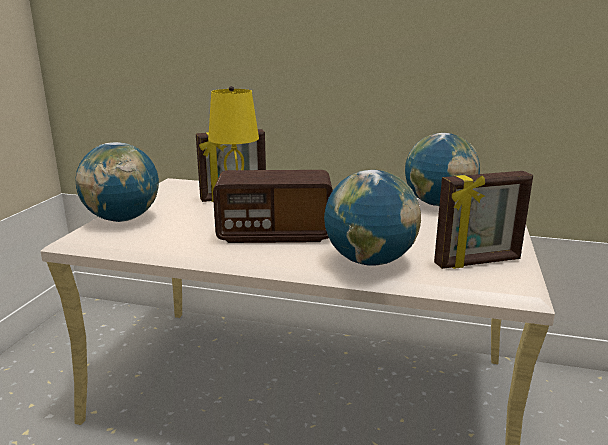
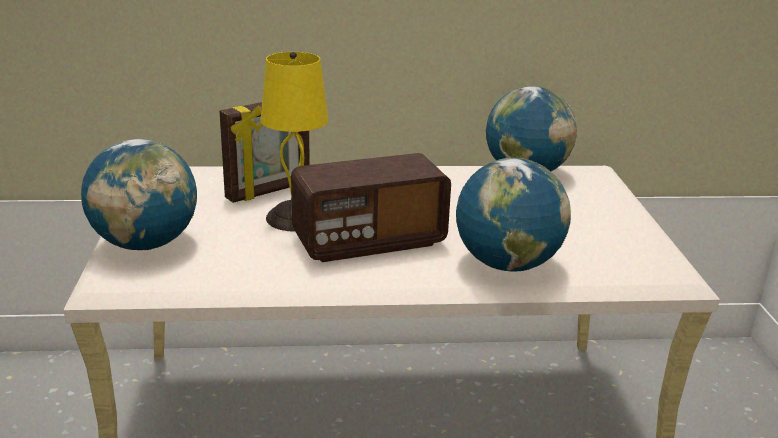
camera: 20 degrees left, 5 degrees up
picture frame [434,171,533,269] -> none

